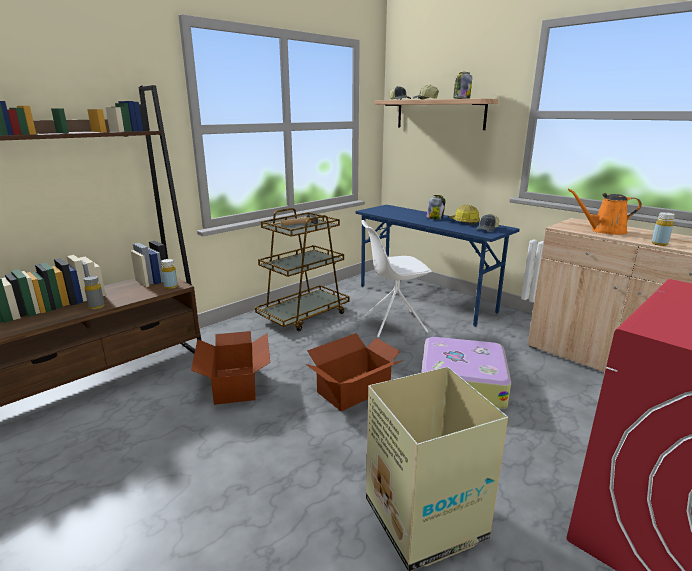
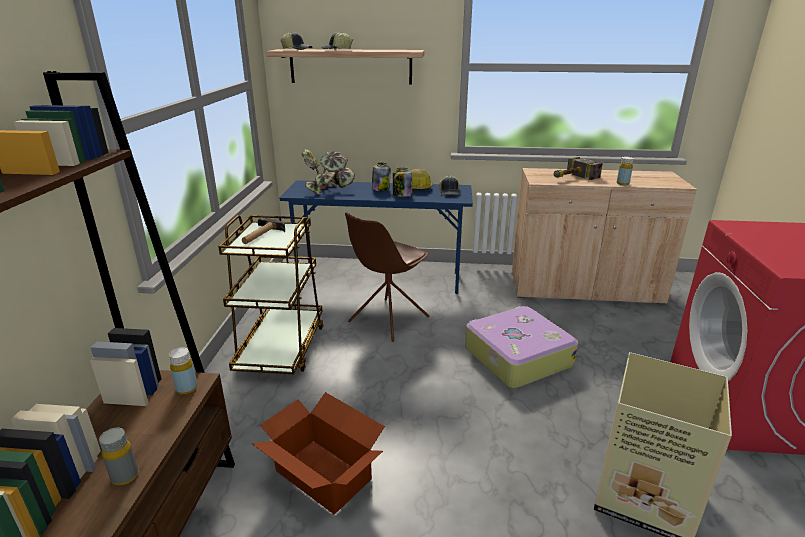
camera: 40 degrees left, 5 degrees up
cardboard box [306,333,404,411] -> none
white chair [361,220,432,338] -> brown chair [345,212,430,342]
jar [453,72,472,99] -> jar moved to [393,168,412,197]
orange watering can [568,189,642,235] -> hammer [553,157,603,180]
none -> potted plant [302,149,355,194]

